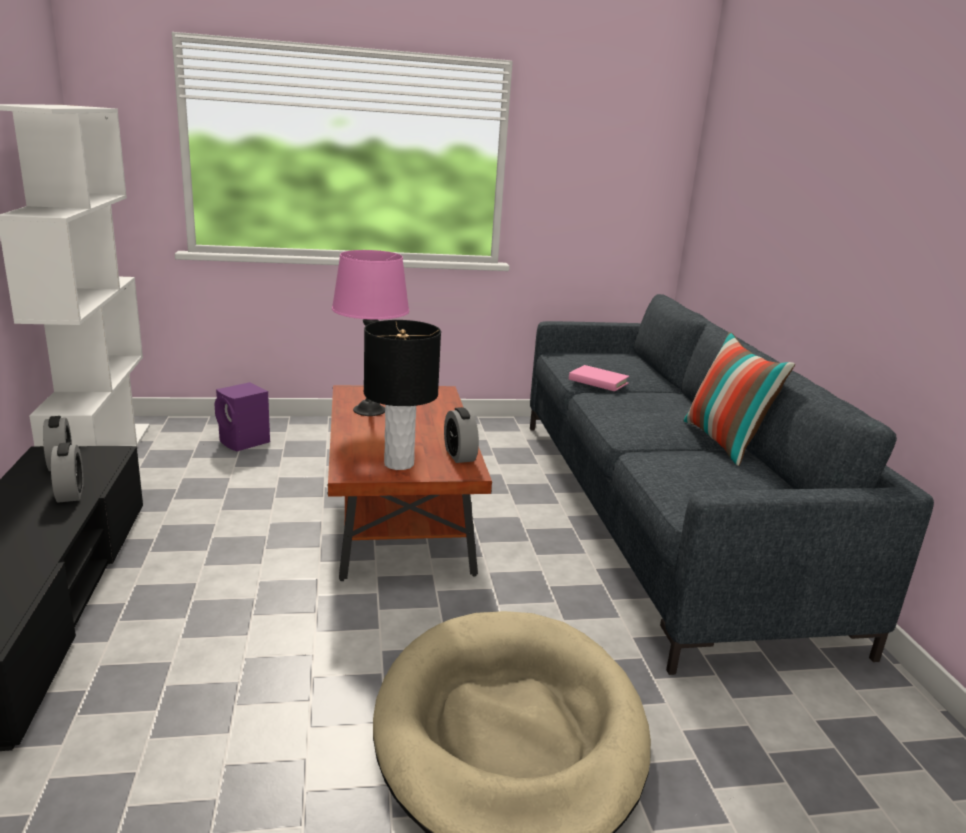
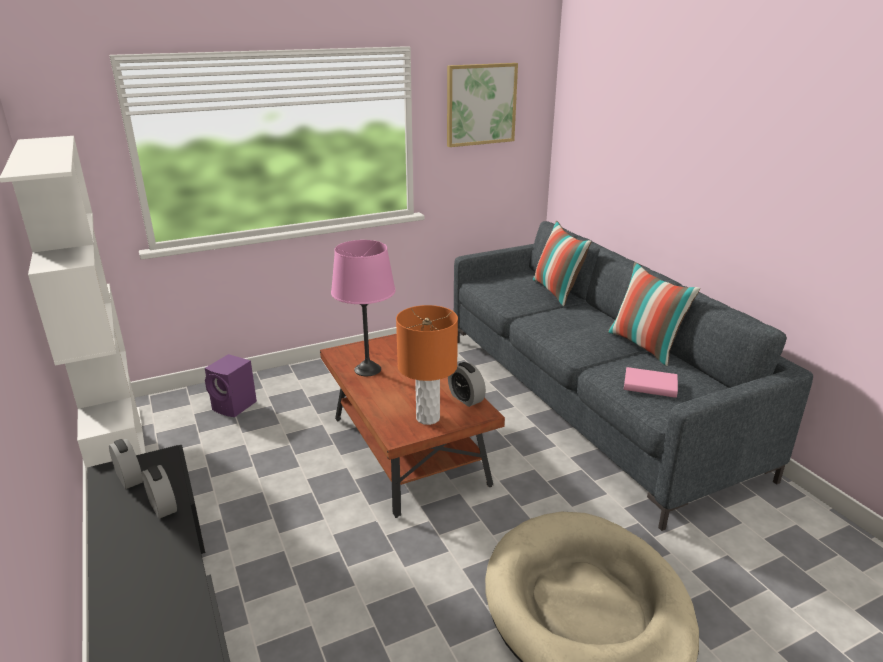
camera: 15 degrees left, 5 degrees up
black table lamp [364,320,441,470] -> orange table lamp [396,305,458,425]
pink book [569,365,629,391] -> pink book moved to [624,367,678,398]
none -> picture [447,63,518,147]
none -> pillow [533,221,592,306]

